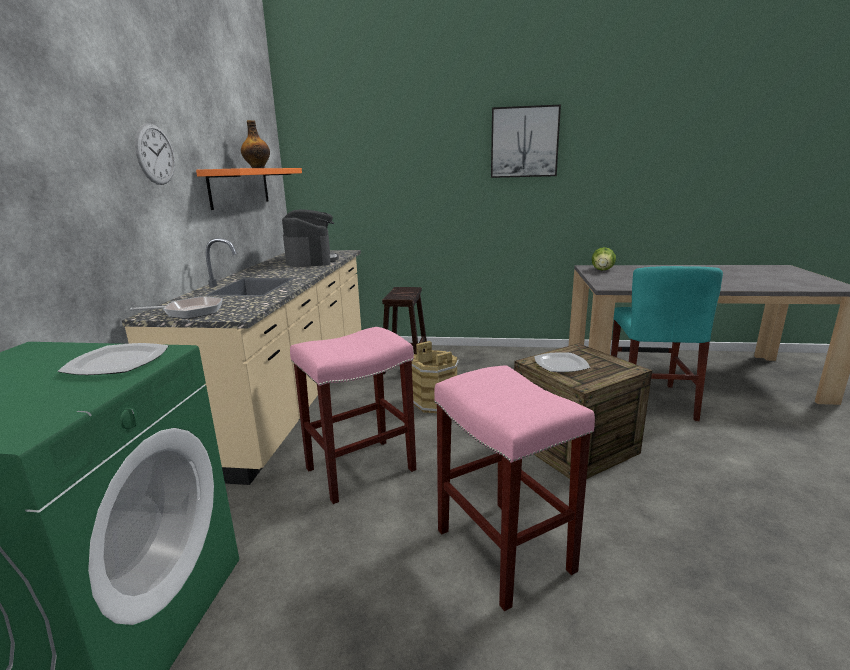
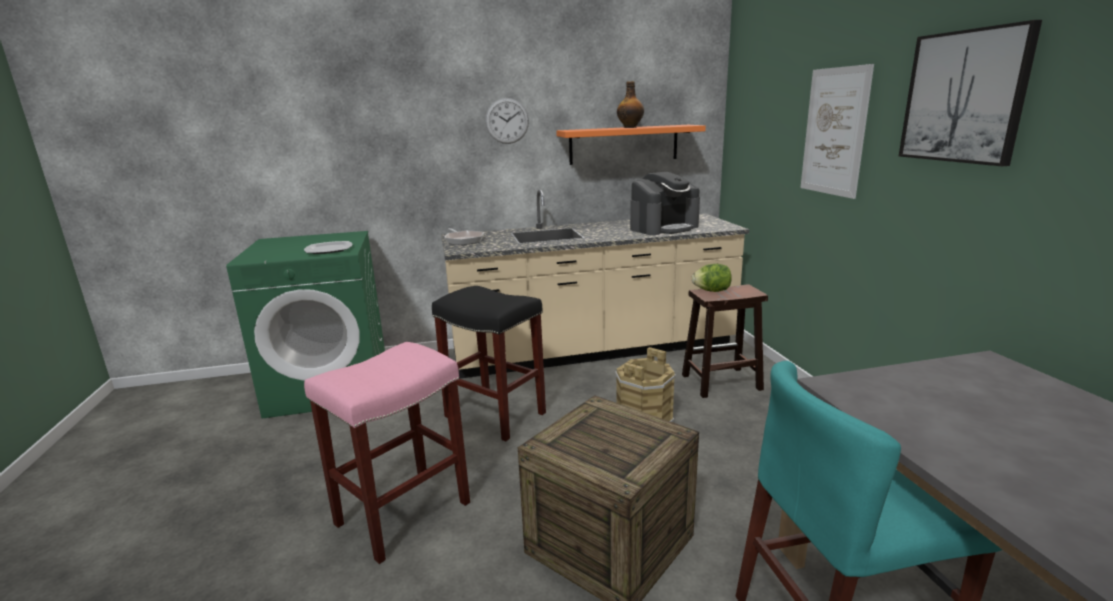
camera: 70 degrees right, 0 degrees up
pink stool [290,327,416,504] -> black stool [432,286,546,442]
plate [534,353,590,372] -> none
lettuce [592,247,616,271] -> lettuce moved to [692,264,732,292]
none -> picture [800,64,874,199]

